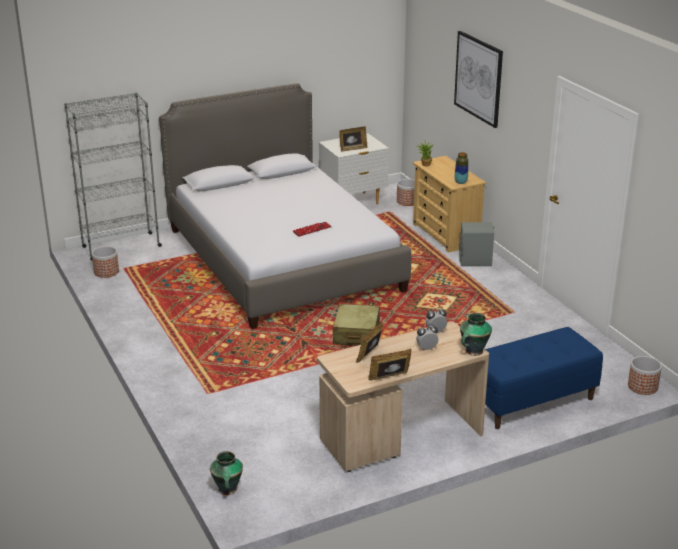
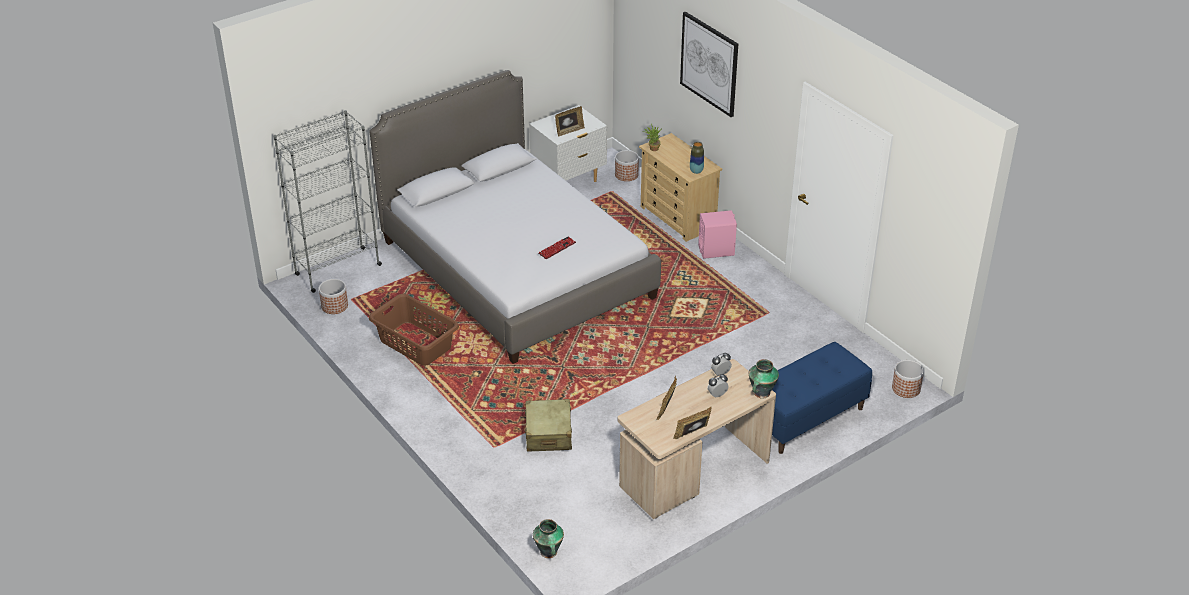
camera: 10 degrees left, 10 degrees up
beige suitcase [333,304,380,346] -> beige suitcase moved to [524,399,572,451]
grey speaker [459,222,495,266] -> pink speaker [698,210,737,259]
none -> brown laundry basket [369,294,459,366]

